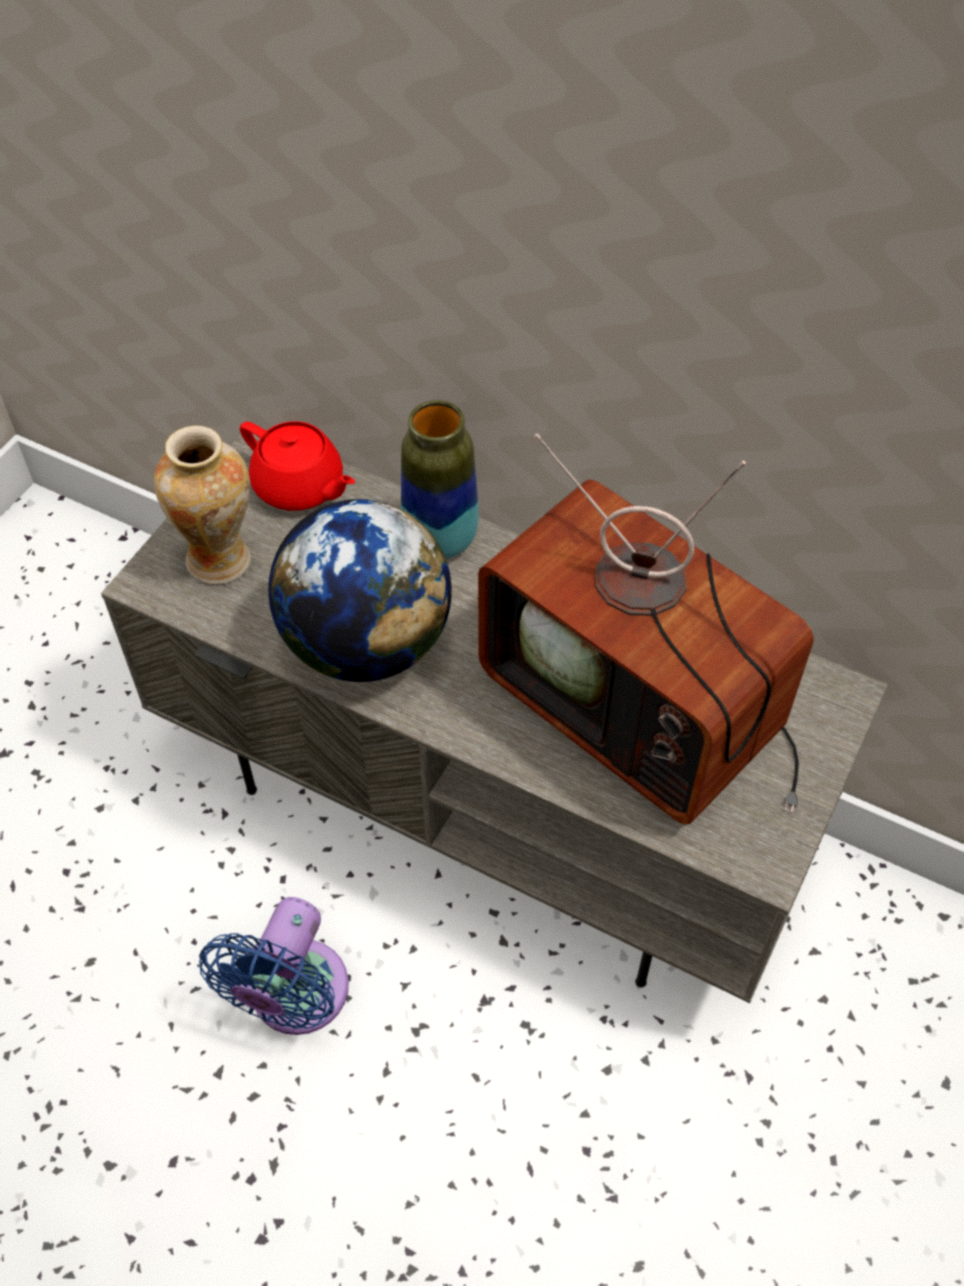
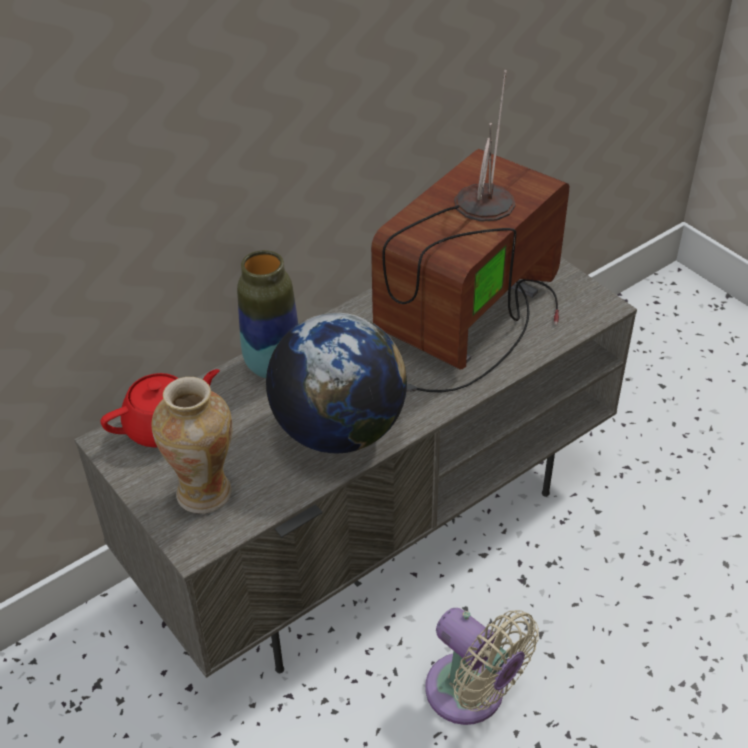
camera: 65 degrees left, 10 degrees down
blue fan [199,897,349,1035] -> beige fan [425,608,539,725]
television [478,433,814,825] -> television turned 150 degrees clockwise [371,70,569,392]

